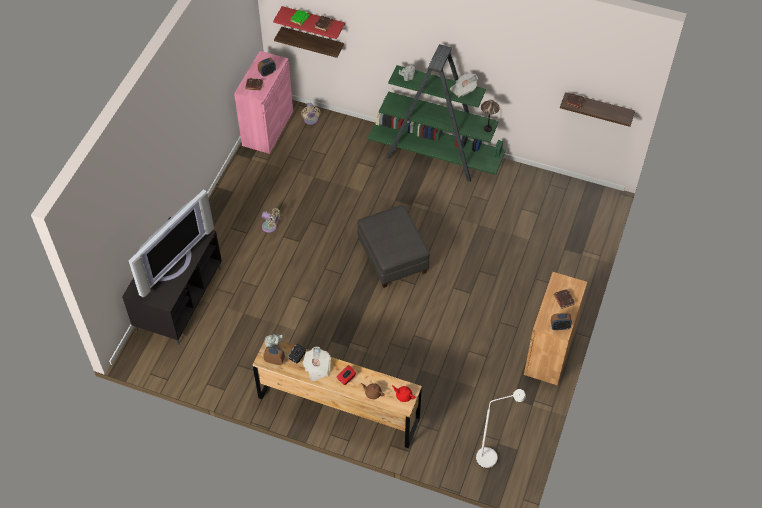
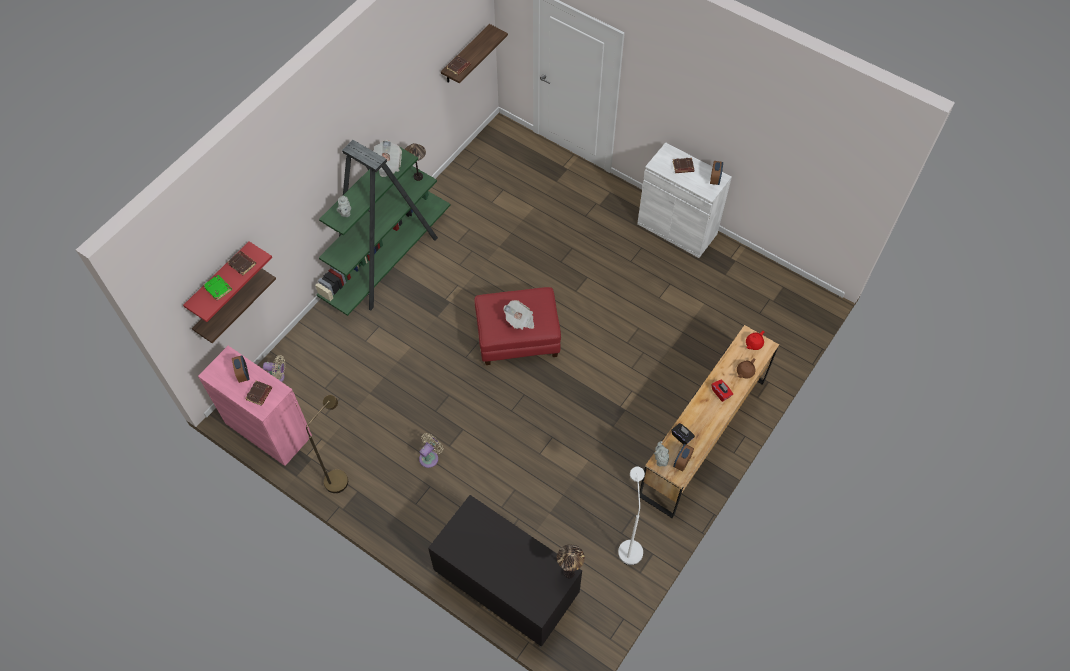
camera: 75 degrees left, 5 degrees up
television [129,190,214,297] -> none
newspaper [303,347,331,381] -> newspaper moved to [503,300,534,330]
grey ottoman [357,206,430,288] -> red ottoman [474,287,561,365]
white floor lamp [476,389,526,468] -> white floor lamp moved to [618,467,645,565]
brown cabinet [524,272,587,385] -> white cabinet [637,142,732,258]
none -> brown floor lamp [306,395,348,493]
none -> table lamp [557,544,585,578]

